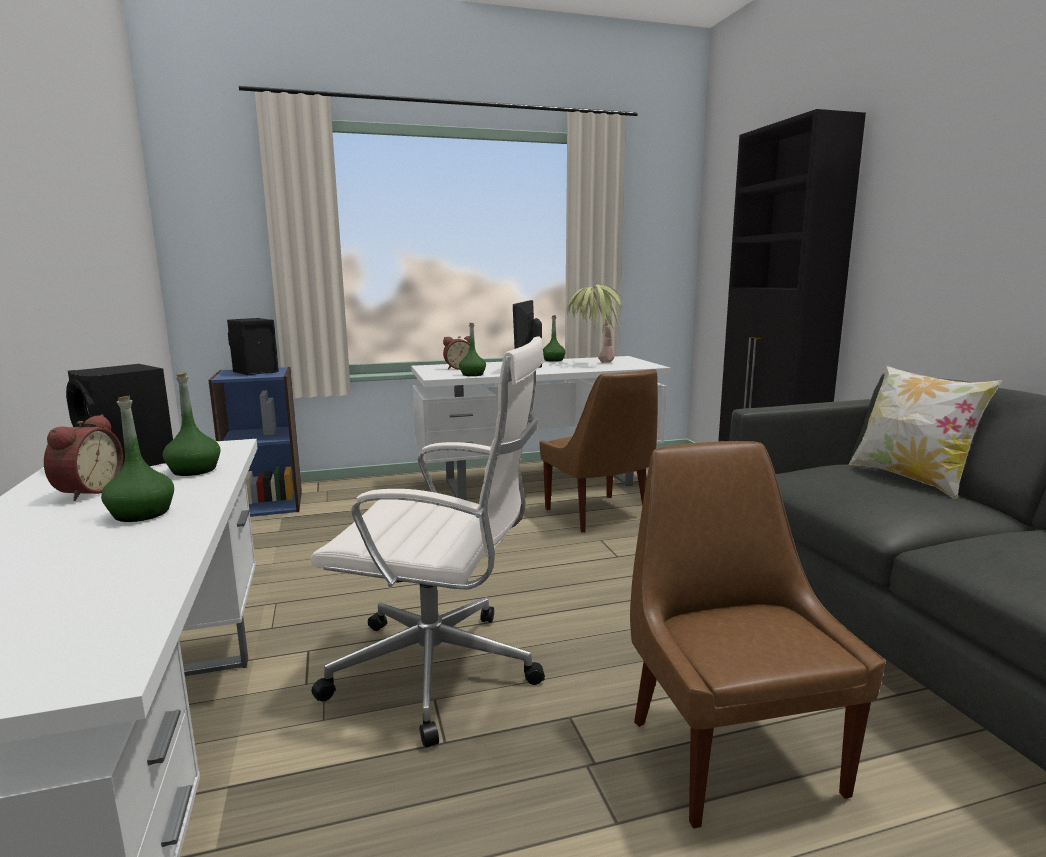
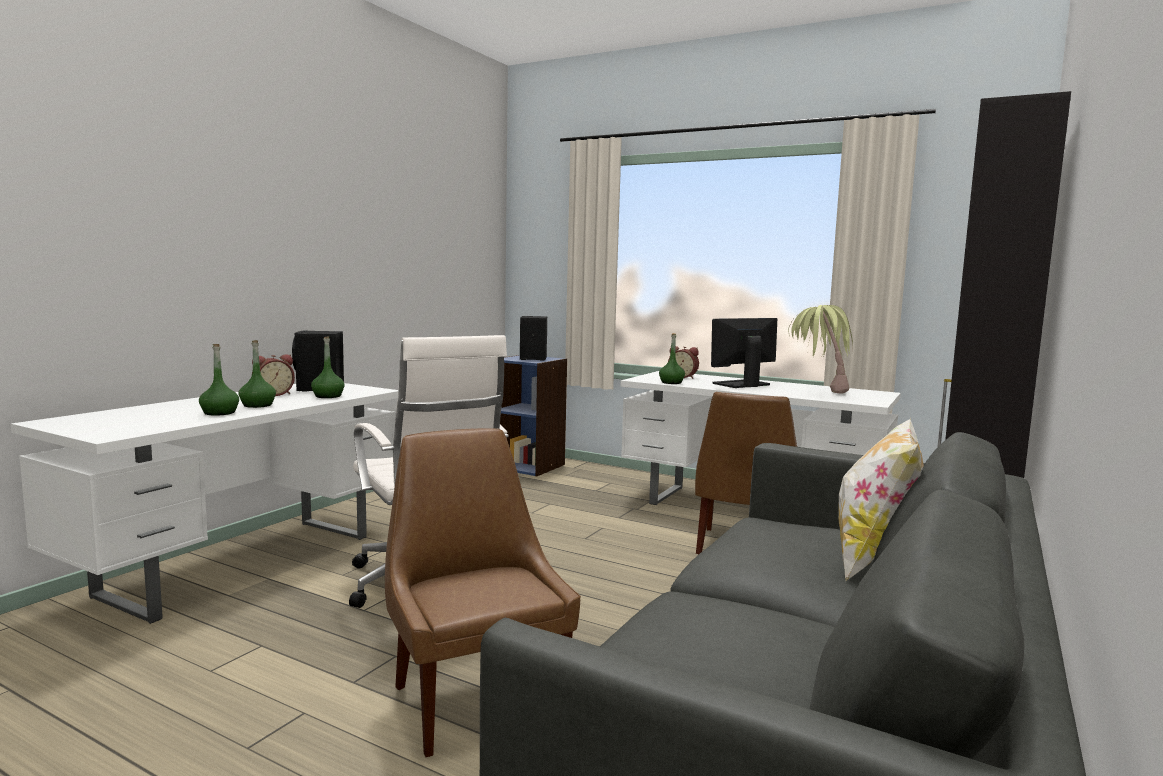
camera: 45 degrees right, 5 degrees down
green bottle [543,315,566,362] -> green bottle moved to [199,344,239,416]
brown chair [630,441,886,829] -> brown chair turned 60 degrees counterclockwise [385,428,581,757]

